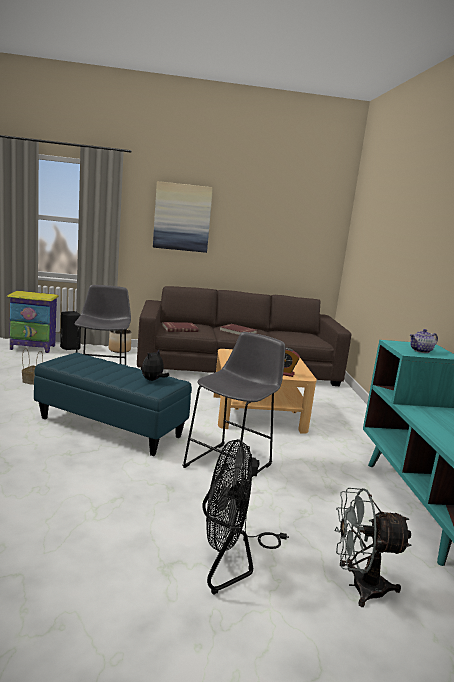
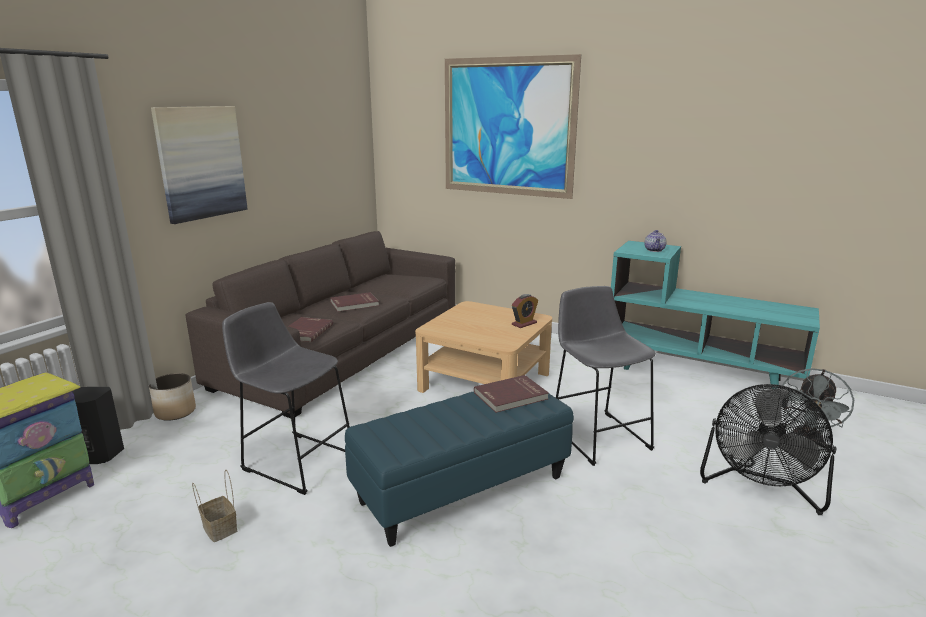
camera: 55 degrees left, 5 degrees up
plush toy [142,350,169,381] -> red book [474,375,549,413]
none -> picture [445,54,581,199]

